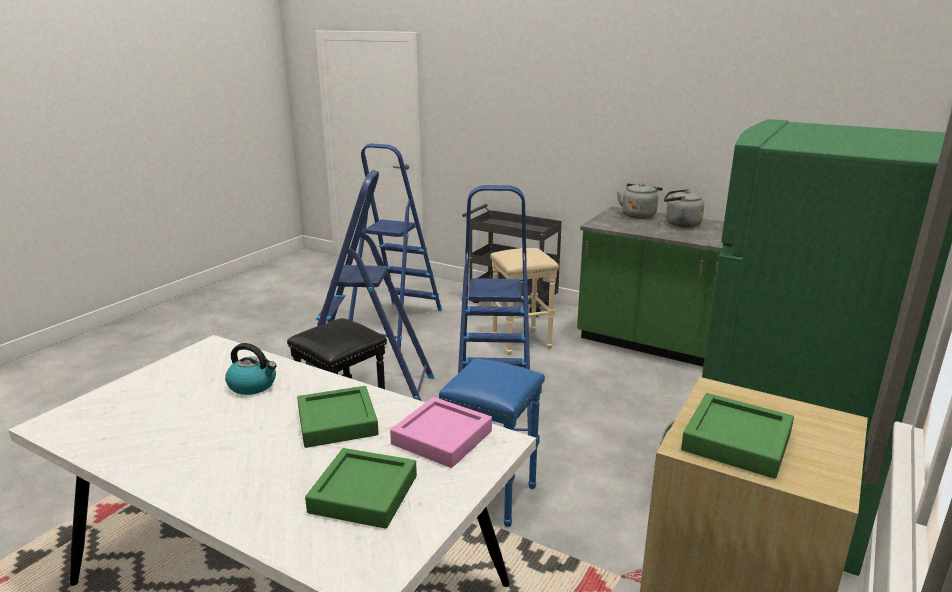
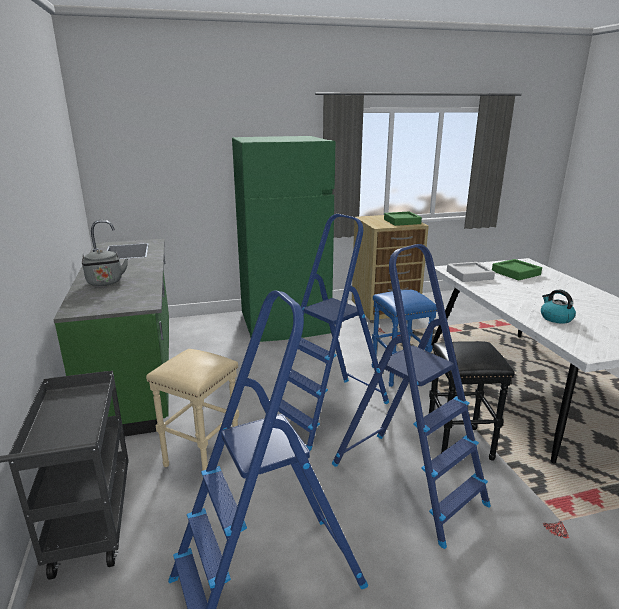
camera: 135 degrees left, 0 degrees up
green tray [297,386,379,448] -> none
pink tray [390,397,492,468] -> grey tray [447,262,495,282]
grey kettle [617,183,663,219] -> none

